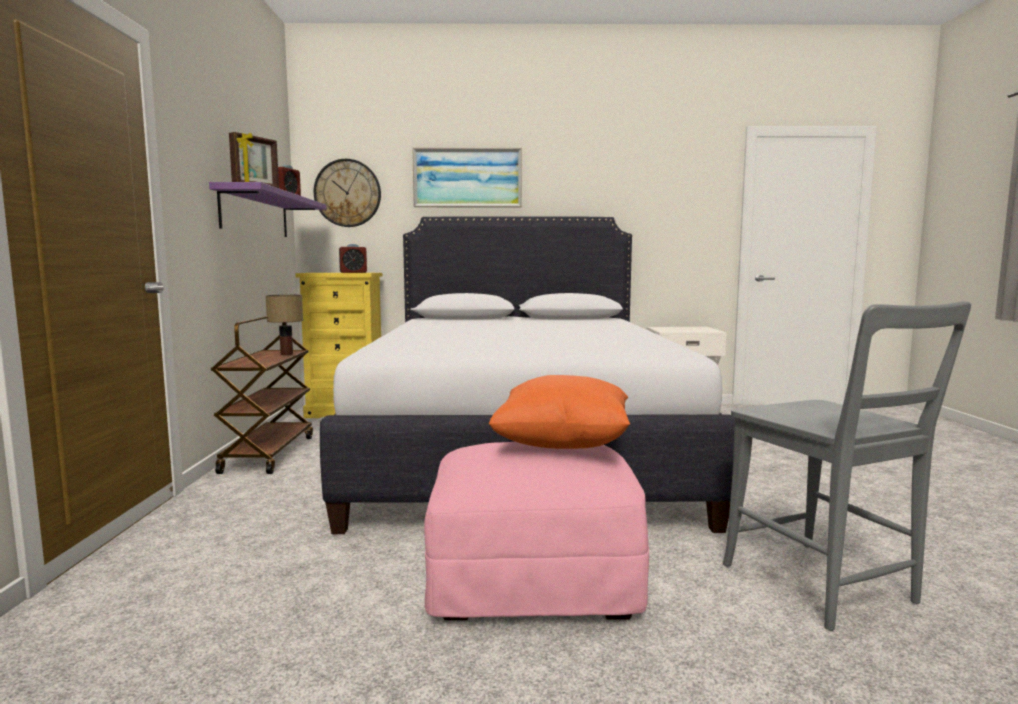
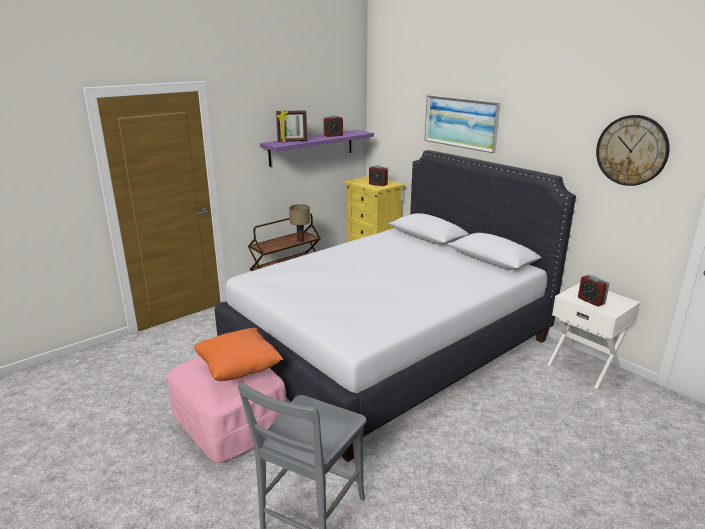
camera: 50 degrees right, 15 degrees up
wall clock [314,159,381,227] -> wall clock moved to [596,115,670,186]
none -> alarm clock [578,275,609,306]

